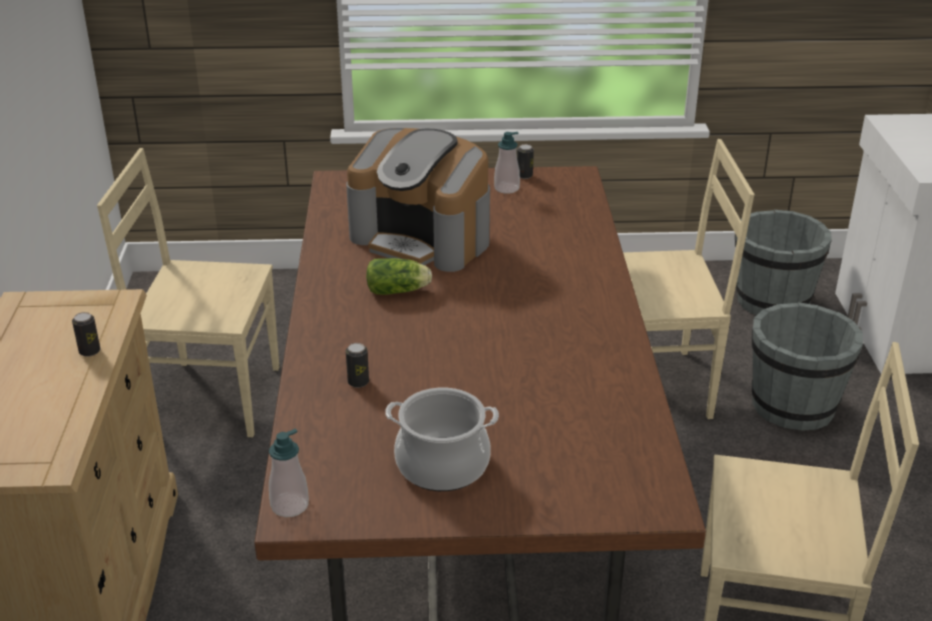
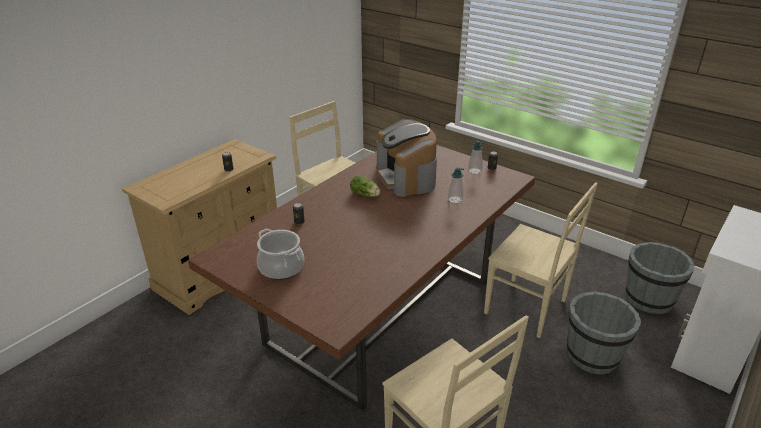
camera: 40 degrees right, 0 degrees up
soap dispenser [269,429,309,517] -> soap dispenser moved to [448,168,464,203]

